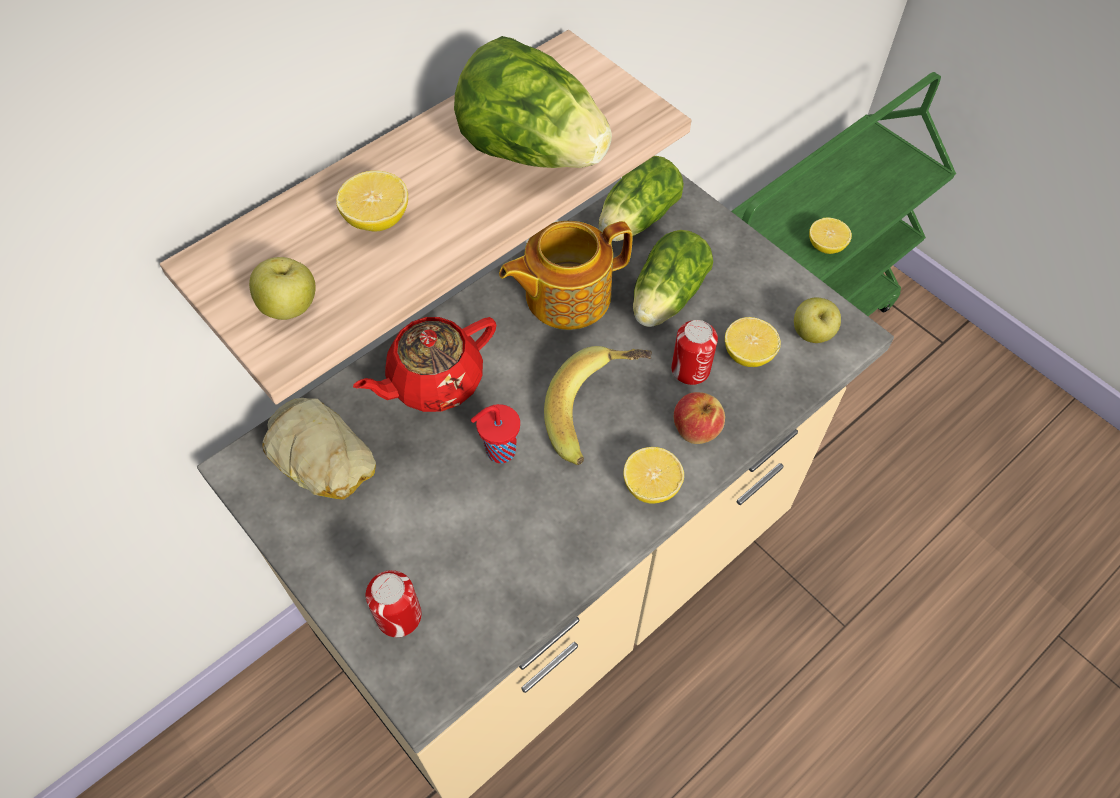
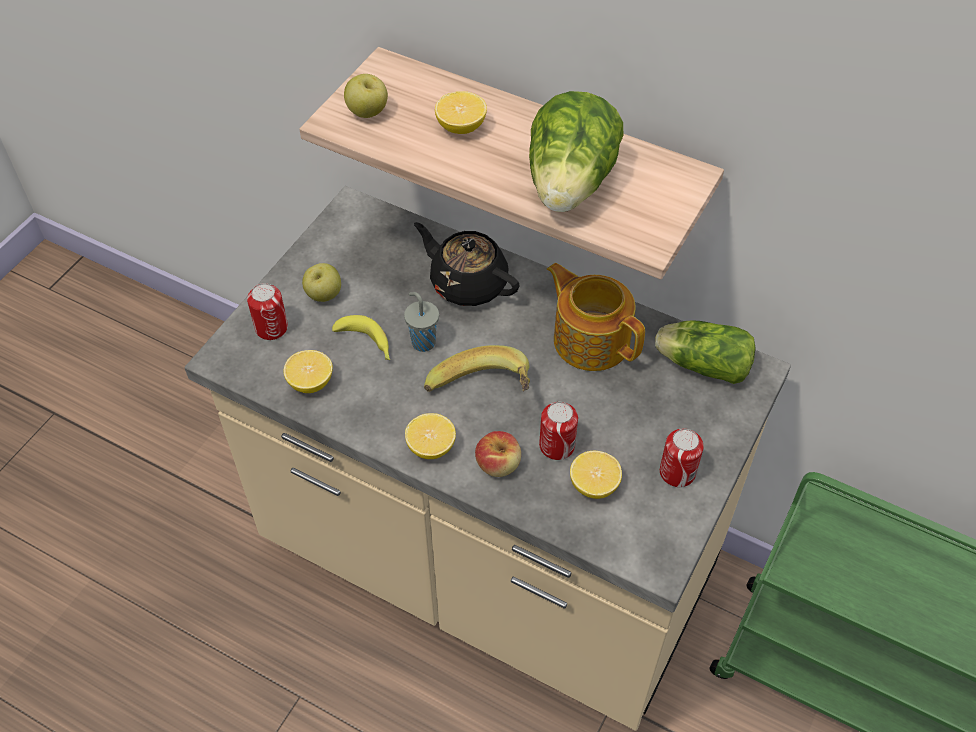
camera: 70 degrees right, 5 degrees down
bread [262,398,376,500] -> none
red teapot [353,317,496,412] -> black teapot [414,222,520,306]
red cup [471,404,520,463] -> grey cup [404,292,439,352]
lettuce [633,230,713,327] -> none
apple [794,297,841,343] -> apple moved to [302,263,341,302]
lemon [809,217,852,254] -> lemon moved to [284,350,333,393]
none -> banana [332,315,390,360]
none -> can [660,429,704,487]

